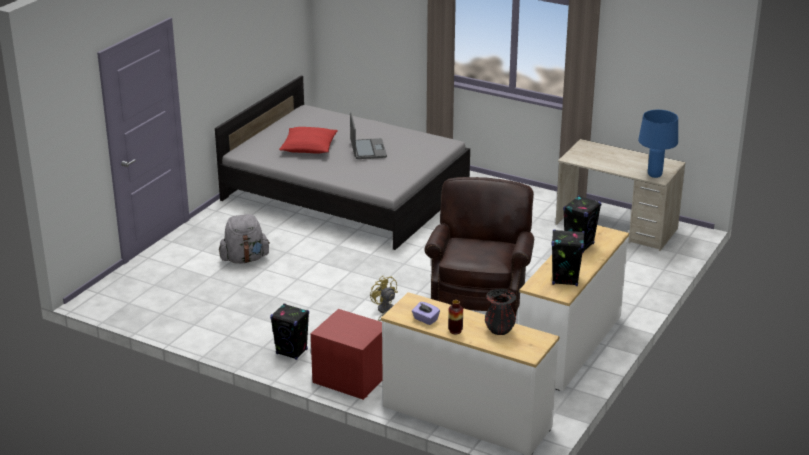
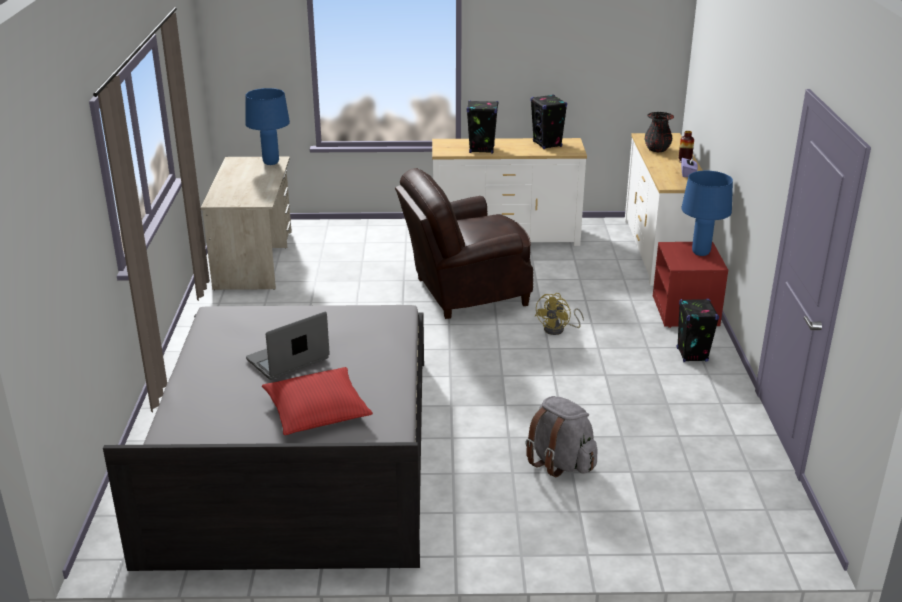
camera: 120 degrees left, 0 degrees up
none -> blue table lamp [681,171,733,256]

